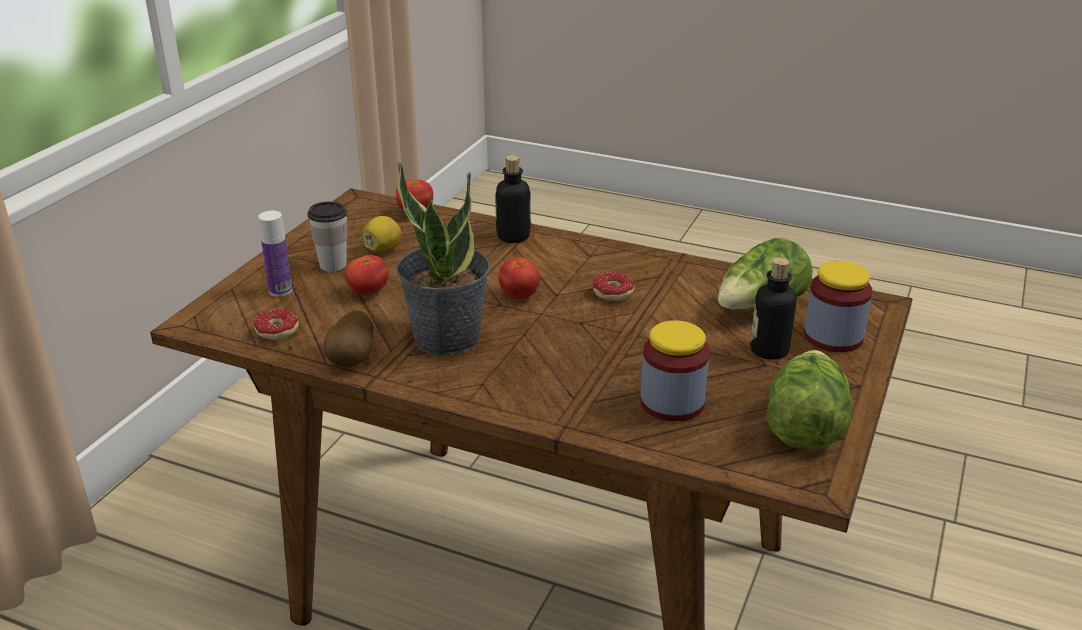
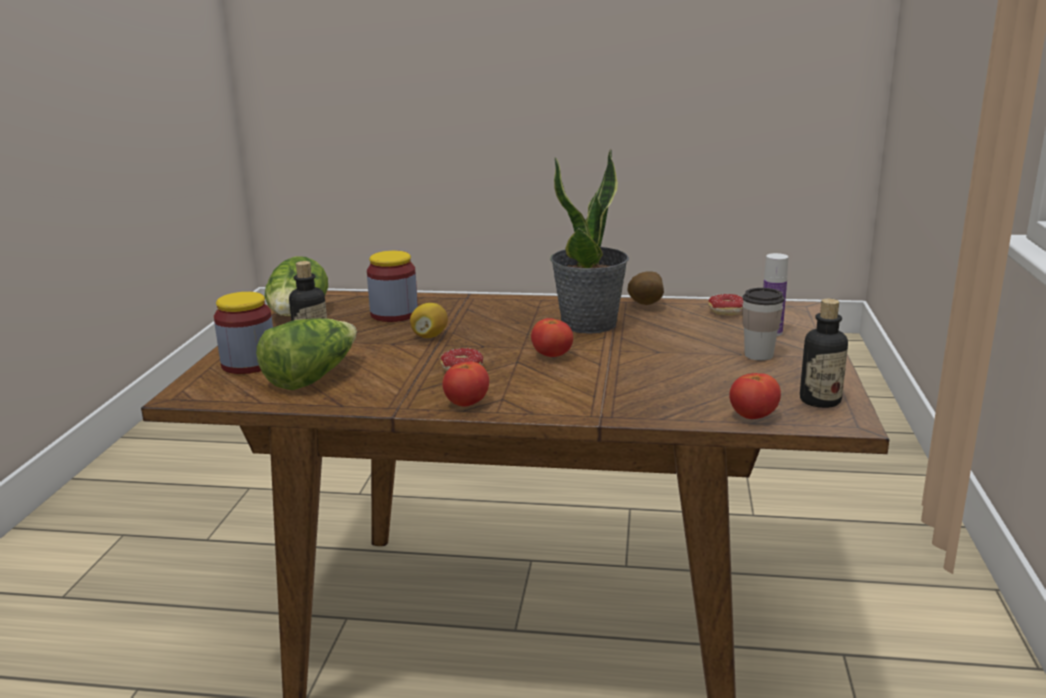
camera: 165 degrees right, 10 degrees down
tomato [345,255,388,295] -> tomato moved to [442,361,489,407]
lemon [362,216,401,253] -> lemon moved to [410,303,448,338]
bottle [495,155,531,243] -> bottle moved to [800,299,848,408]

